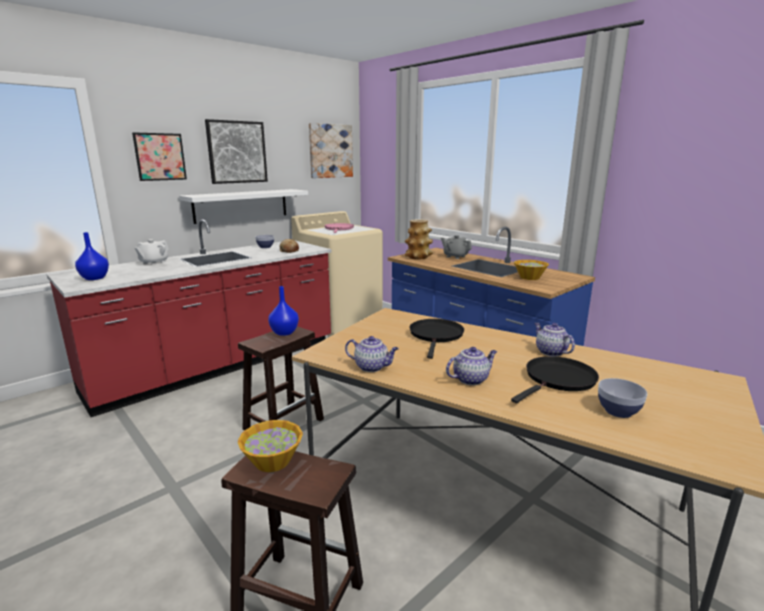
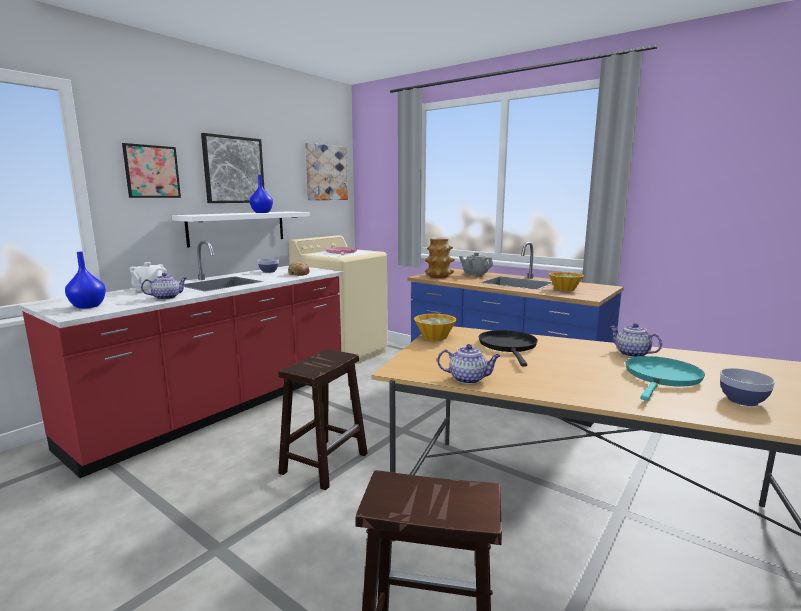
camera: 10 degrees left, 5 degrees down
bowl [238,420,303,472] -> bowl moved to [414,314,457,341]
blue vase [268,286,299,336] -> blue vase moved to [250,175,273,213]
teapot [446,347,497,385] -> teapot moved to [141,273,187,300]
black frying pan [511,356,599,403] -> turquoise frying pan [625,356,705,401]

